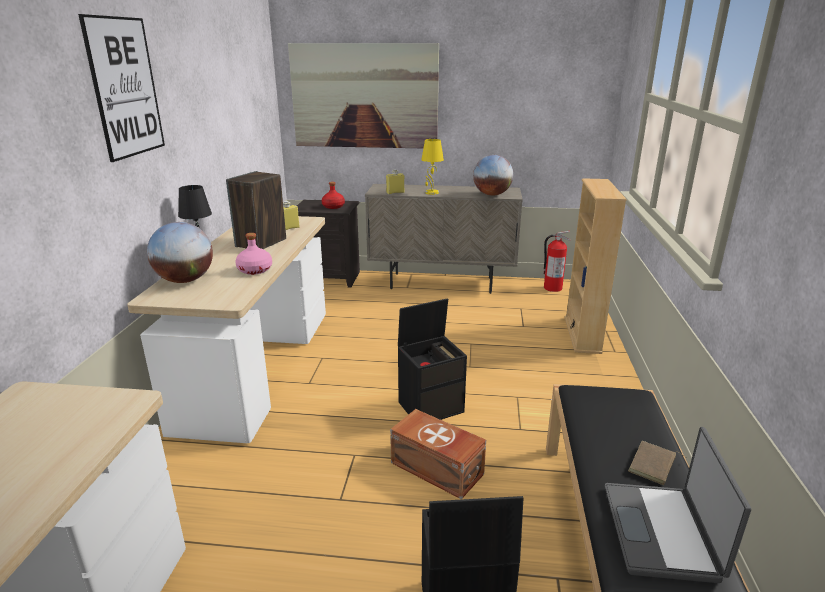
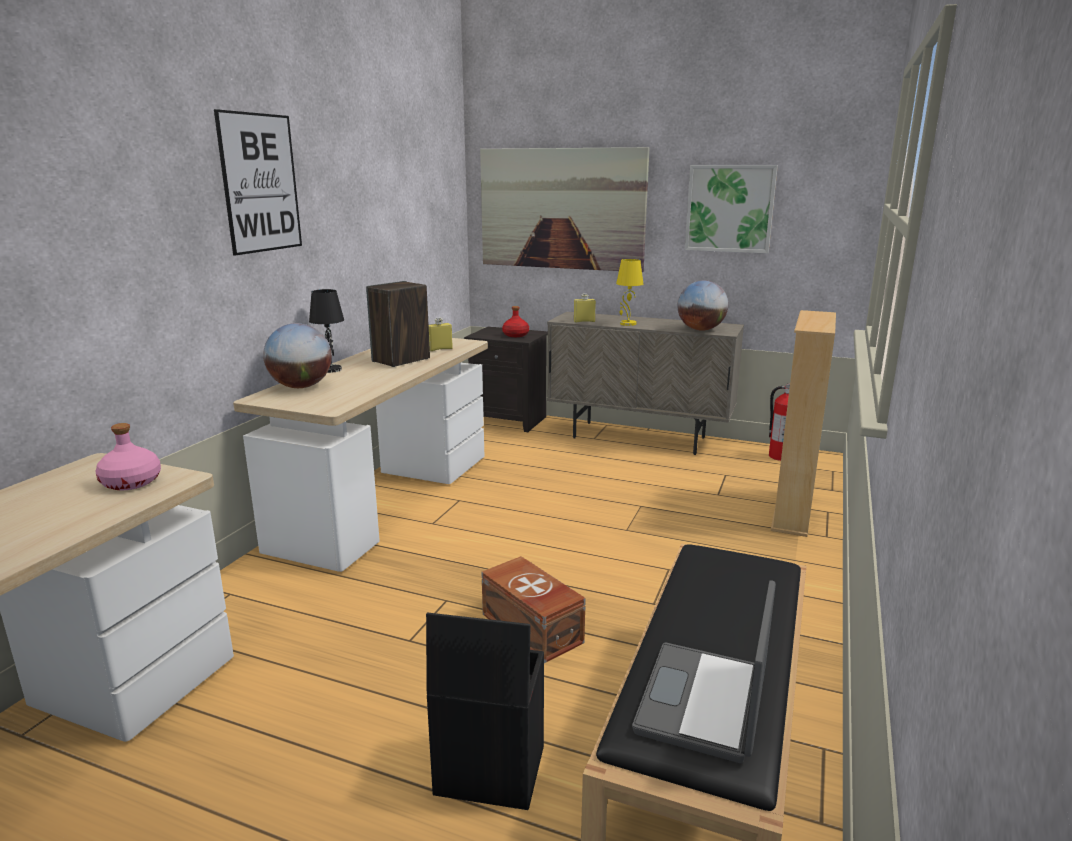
camera: 15 degrees right, 5 degrees down
pink bottle [235,233,272,275] -> pink bottle moved to [95,423,161,490]
black storage box [398,298,467,420] -> none
brown book [628,441,688,485] -> none
none -> picture [685,165,778,253]

